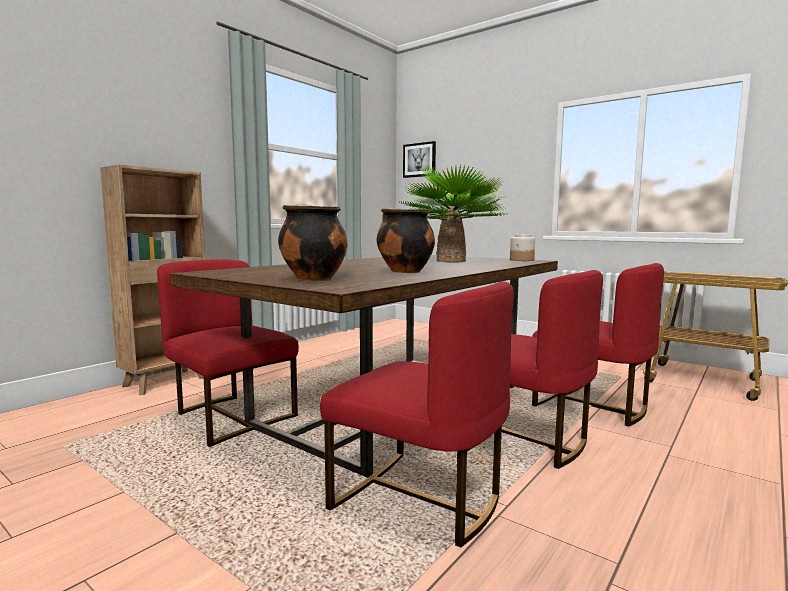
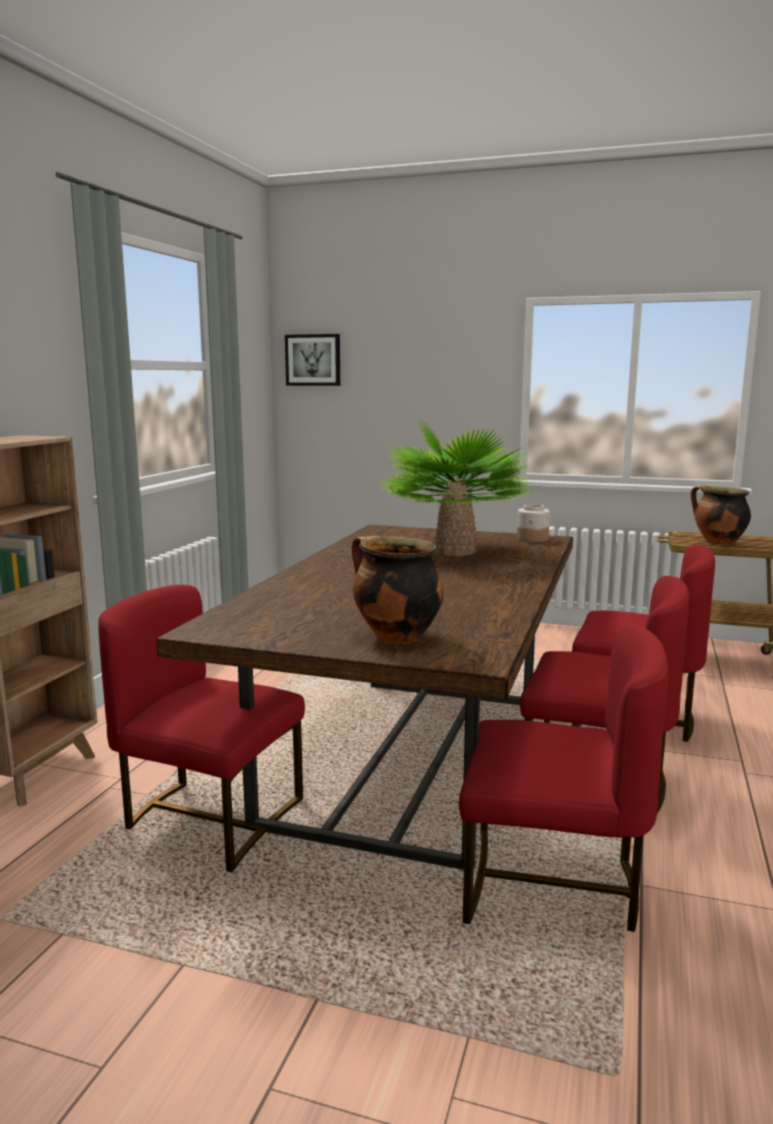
camera: 20 degrees left, 5 degrees up
cooking pot [376,208,435,273] -> cooking pot moved to [691,485,751,545]

